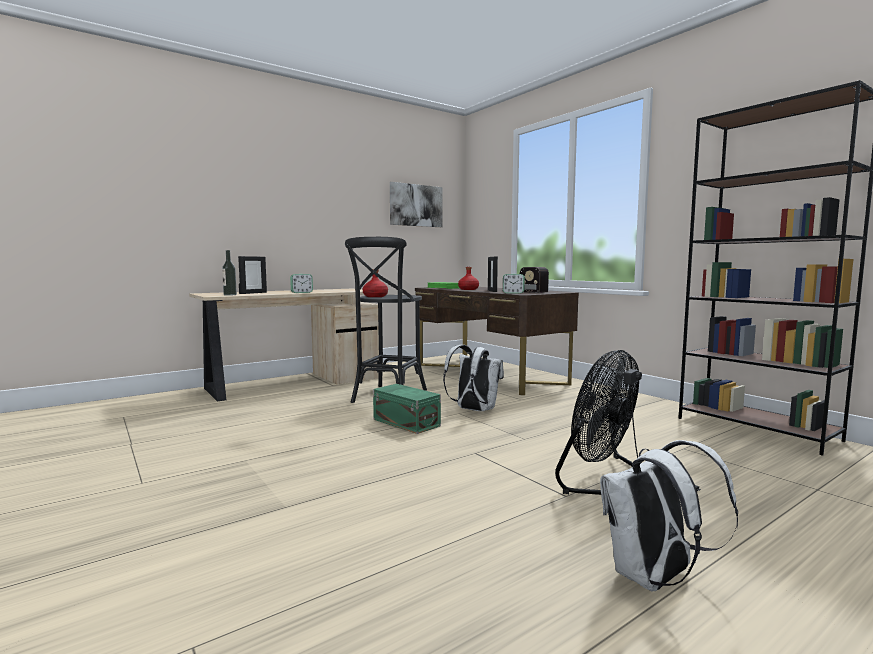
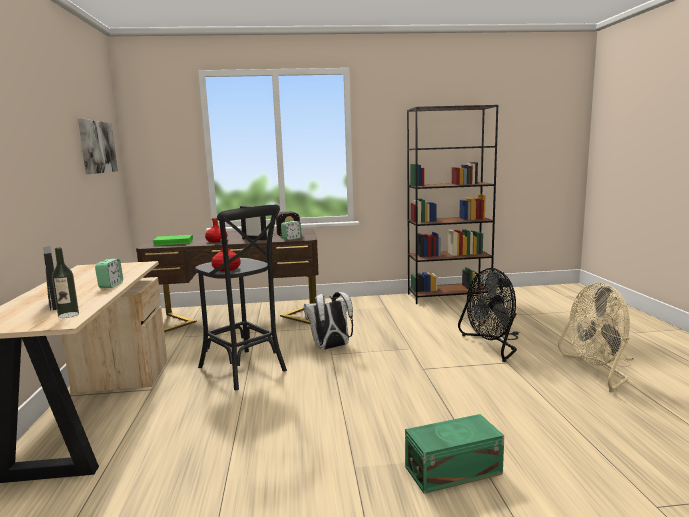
camera: 60 degrees left, 5 degrees up
green storage box [373,384,441,434] -> green storage box moved to [405,414,504,494]
white backpack [600,440,738,592] -> beige fan [558,282,634,393]

